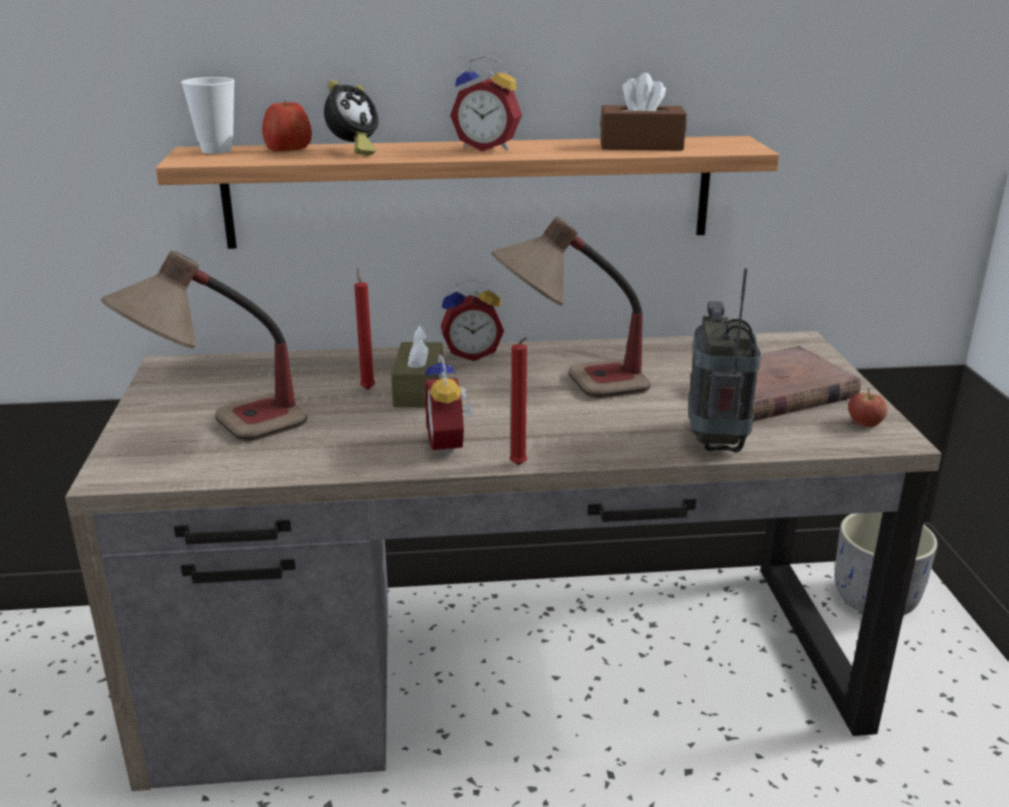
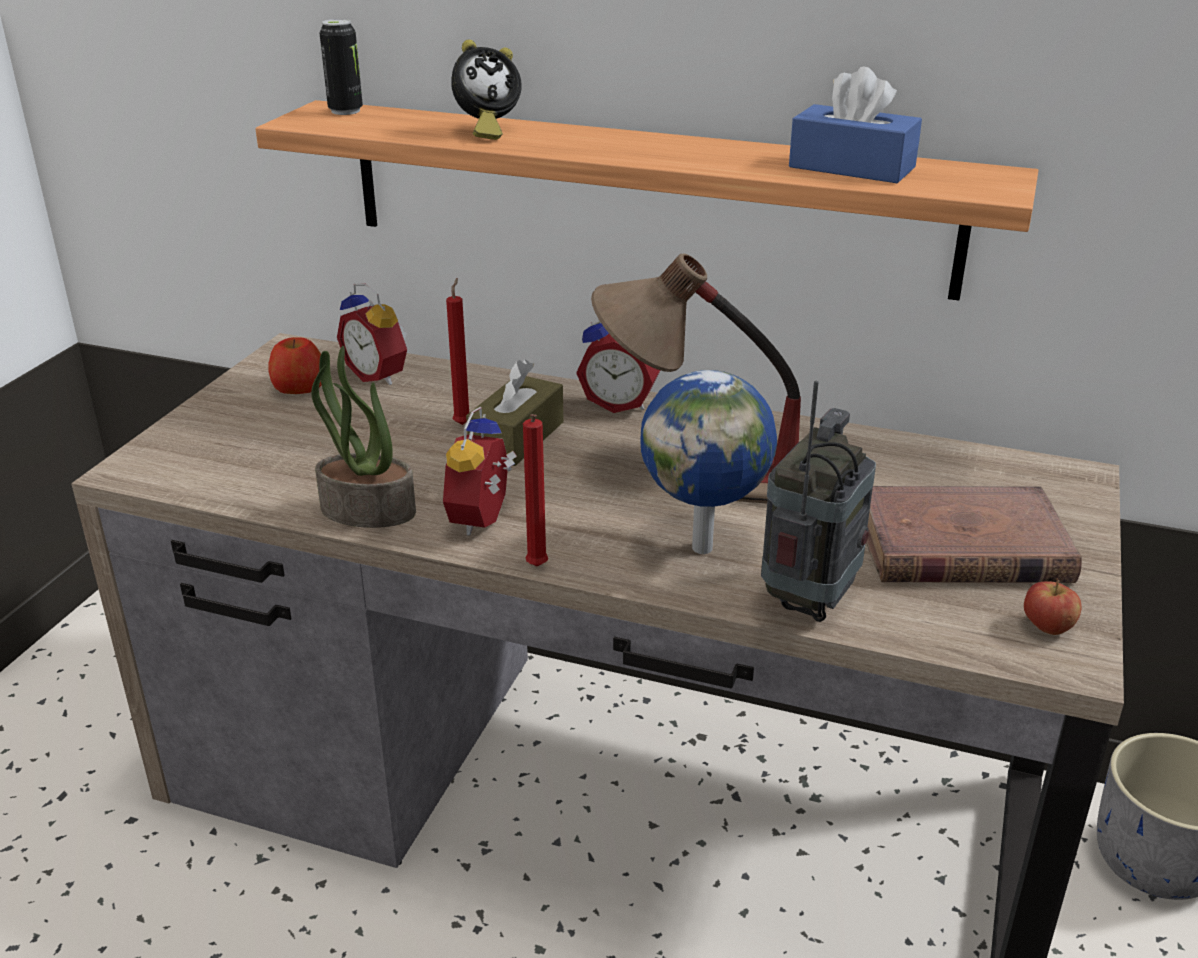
camera: 25 degrees right, 5 degrees up
table lamp [101,250,307,442] -> none
cup [181,77,235,154] -> can [320,19,363,115]
apple [262,101,312,151] -> apple moved to [268,337,322,394]
alarm clock [450,55,522,151] -> alarm clock moved to [337,284,407,385]
brown tissue box [600,73,687,151] -> blue tissue box [789,67,922,183]
none -> potted plant [311,346,416,528]
none -> globe [640,370,777,554]

